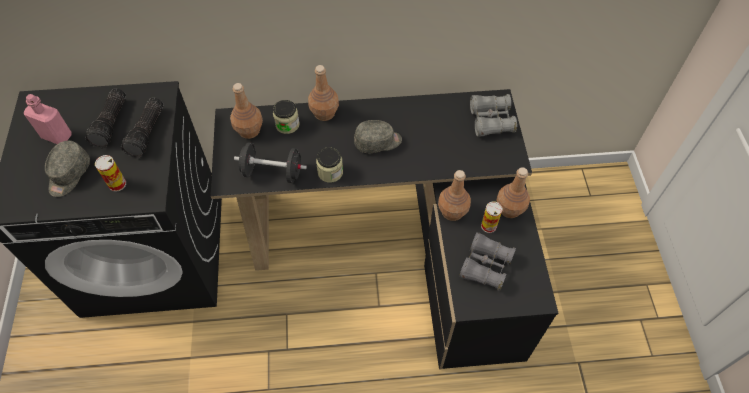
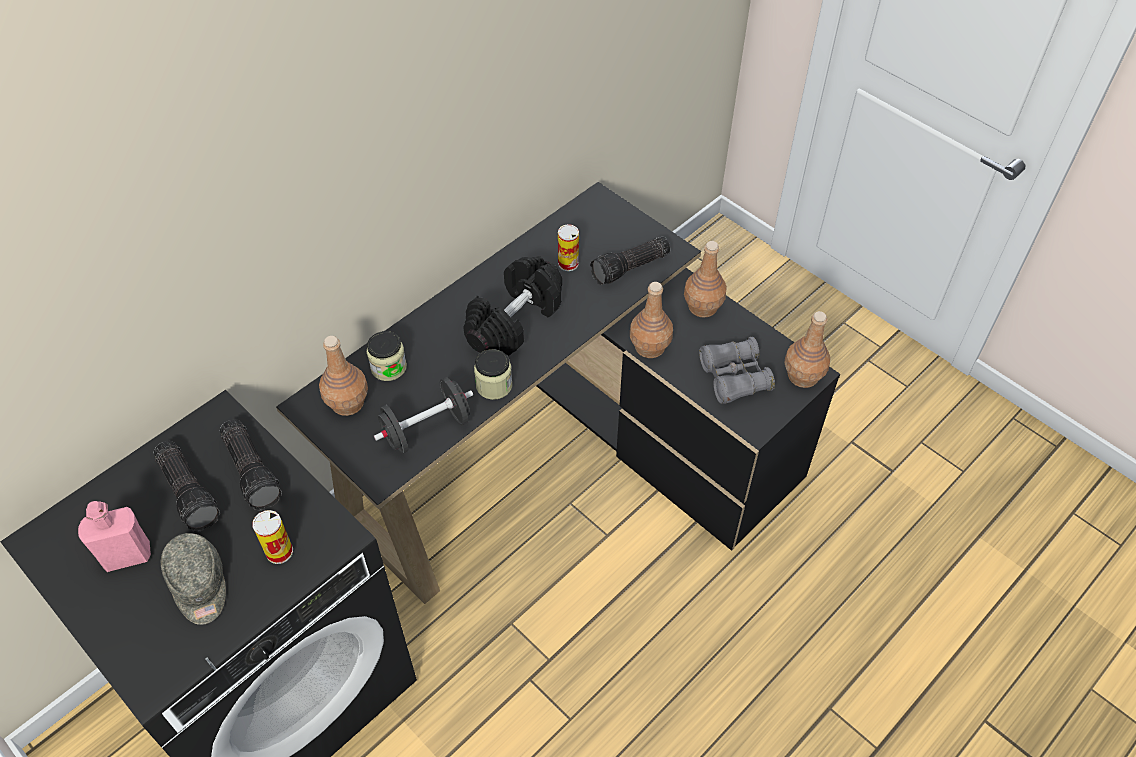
camera: 40 degrees left, 5 degrees down
brown bottle [308,65,339,121] -> brown bottle moved to [784,311,831,388]
grey cap [354,120,402,153] -> black dumbbell [463,256,562,356]
grey binoculars [470,94,517,137] -> none
can [481,201,502,233] -> can moved to [558,224,579,271]
none -> flashlight [590,237,670,285]

